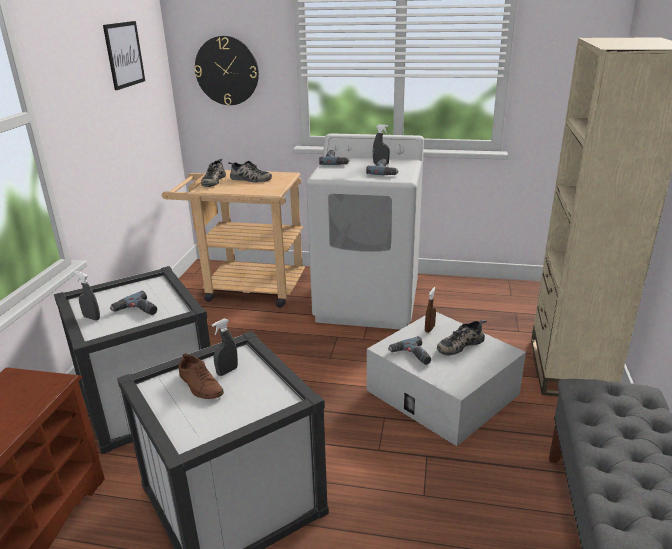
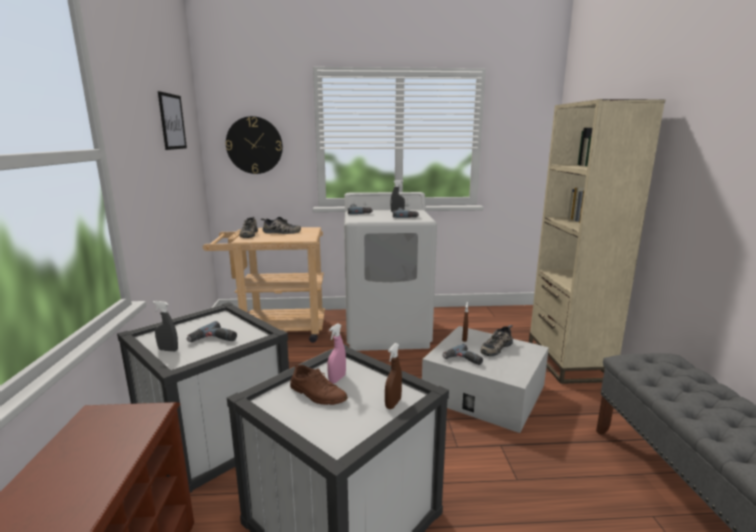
camera: 15 degrees left, 10 degrees down
grey spray bottle [212,319,238,376] -> pink spray bottle [327,323,346,384]
none -> brown spray bottle [385,343,402,409]

